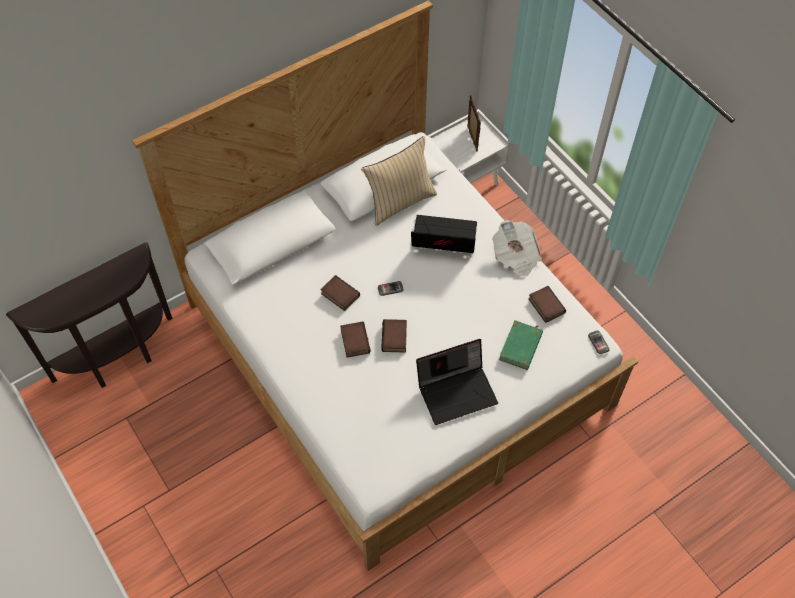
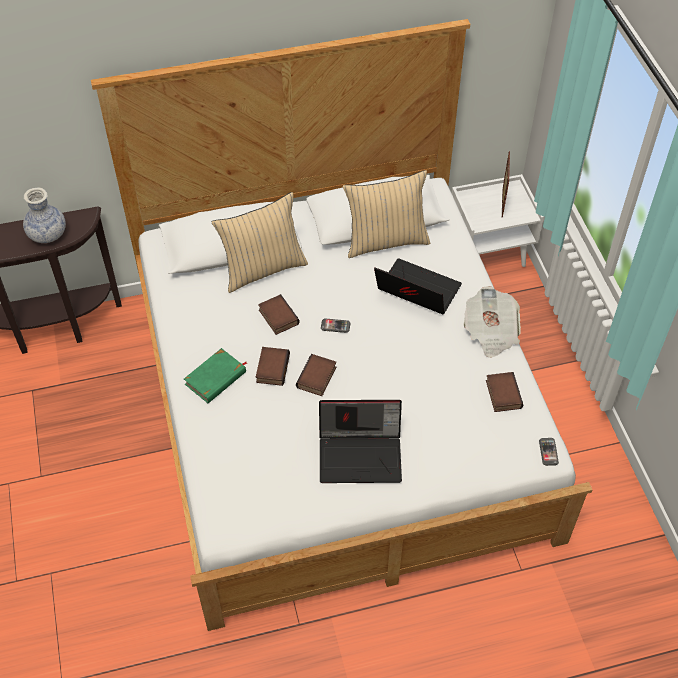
camera: 20 degrees right, 5 degrees down
green book [499,320,543,370] -> green book moved to [184,348,247,403]
none -> vase [23,188,66,243]
none -> beige pillow [212,192,308,293]

